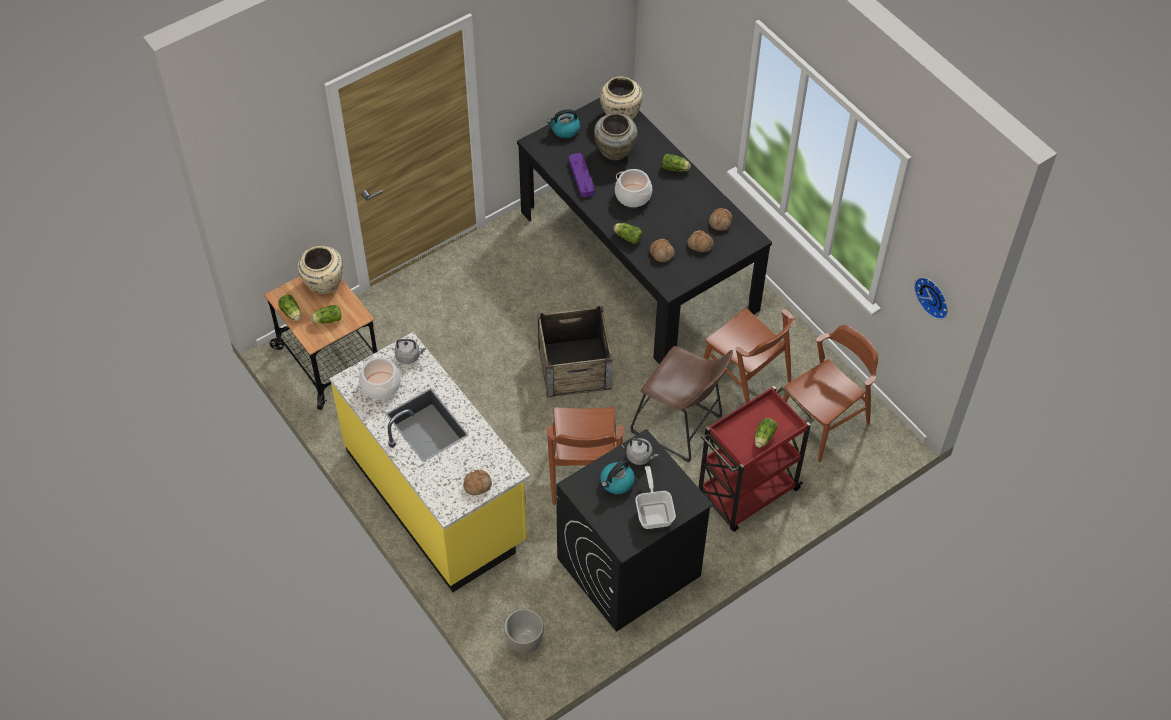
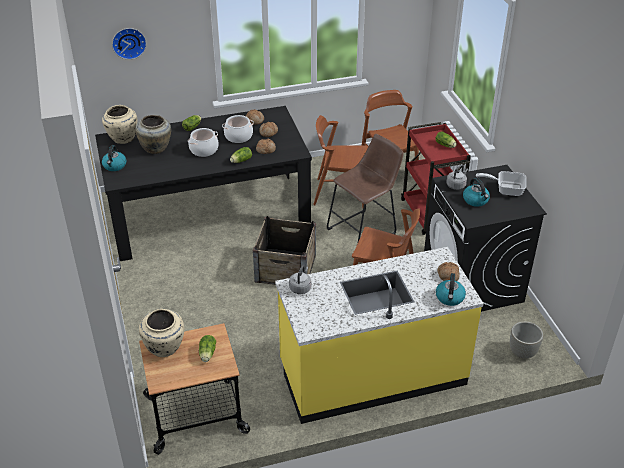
camera: 70 degrees left, 15 degrees down
lettuce [278,294,301,321] -> none
cooking pot [359,357,401,400] -> cooking pot moved to [222,115,254,143]
purple tray [569,153,594,197] -> none
brown chair [704,308,795,403] -> brown chair turned 150 degrees counterclockwise [313,115,368,208]
wall clock [914,277,948,320] -> wall clock moved to [112,28,147,60]
none -> kettle [436,273,466,306]

